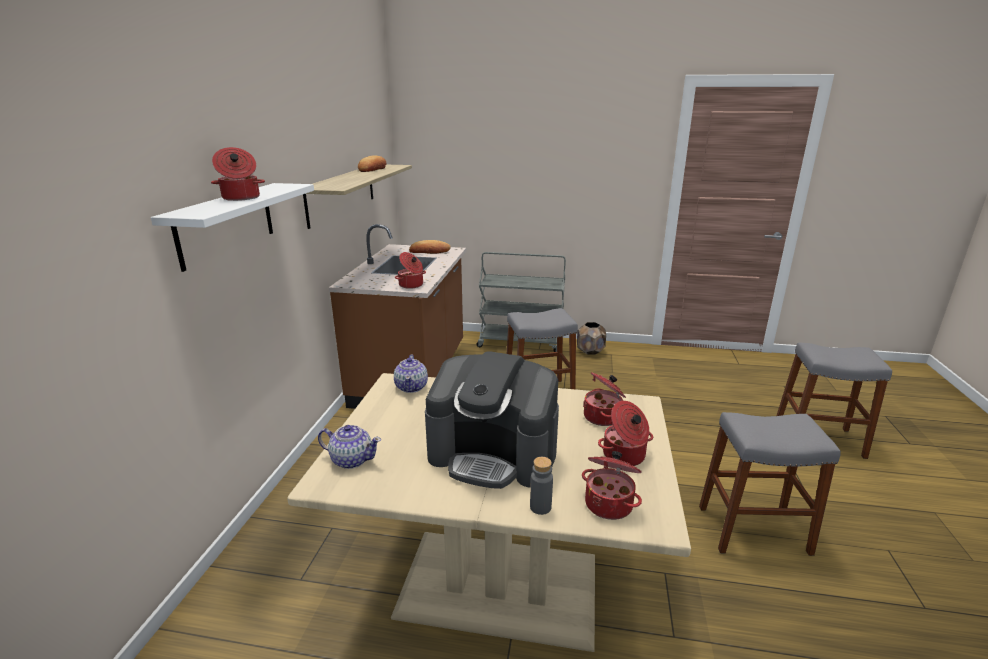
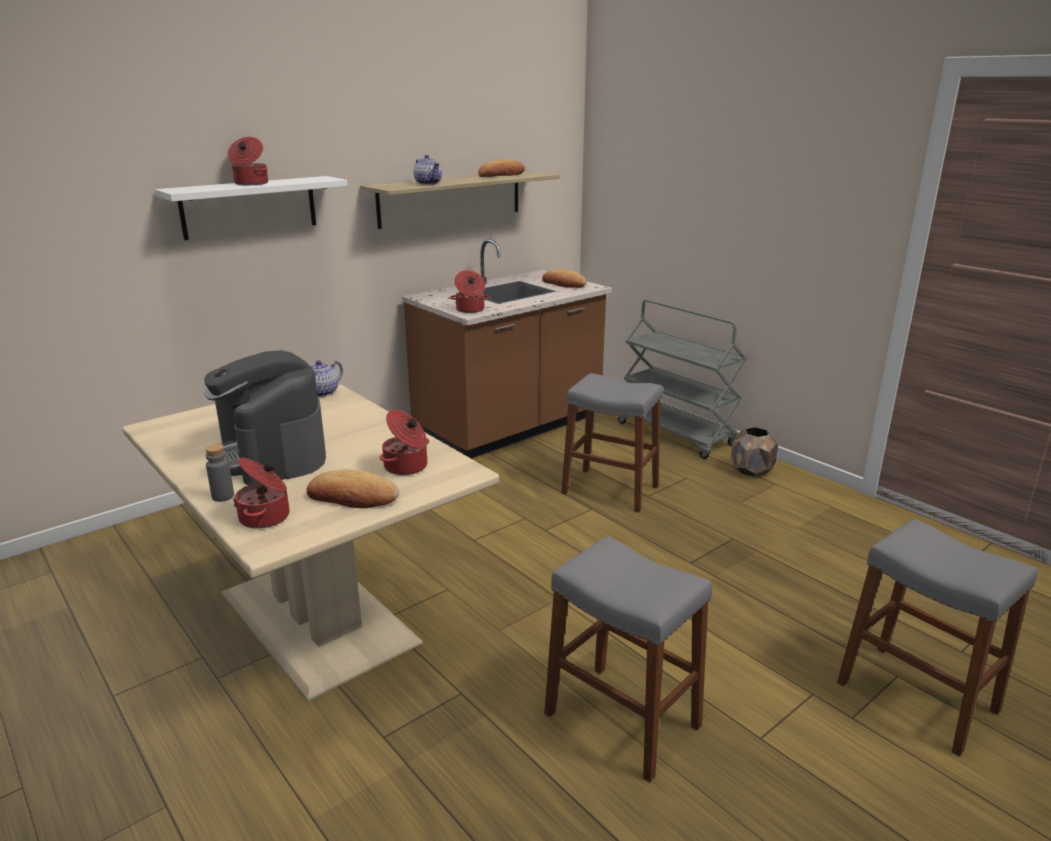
camera: 40 degrees right, 0 degrees up
teapot [318,425,381,469] -> teapot moved to [413,155,442,185]
cooking pot [598,401,653,466] -> bread [307,470,399,508]

